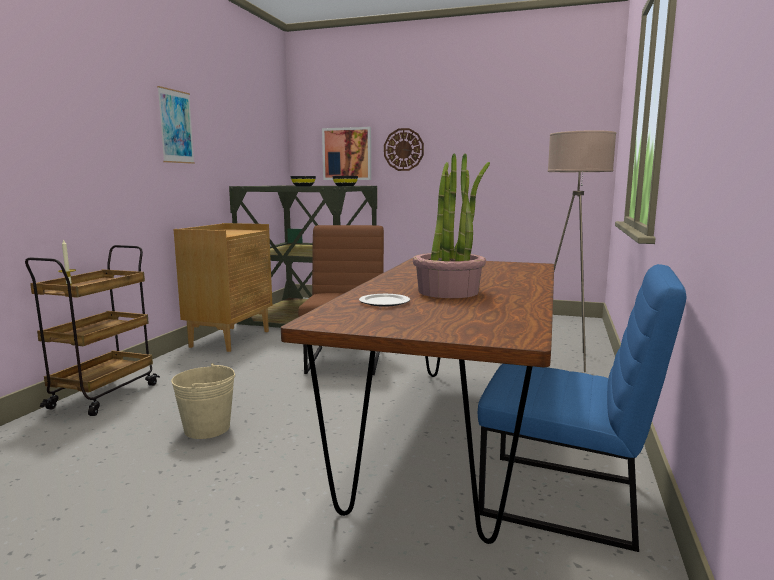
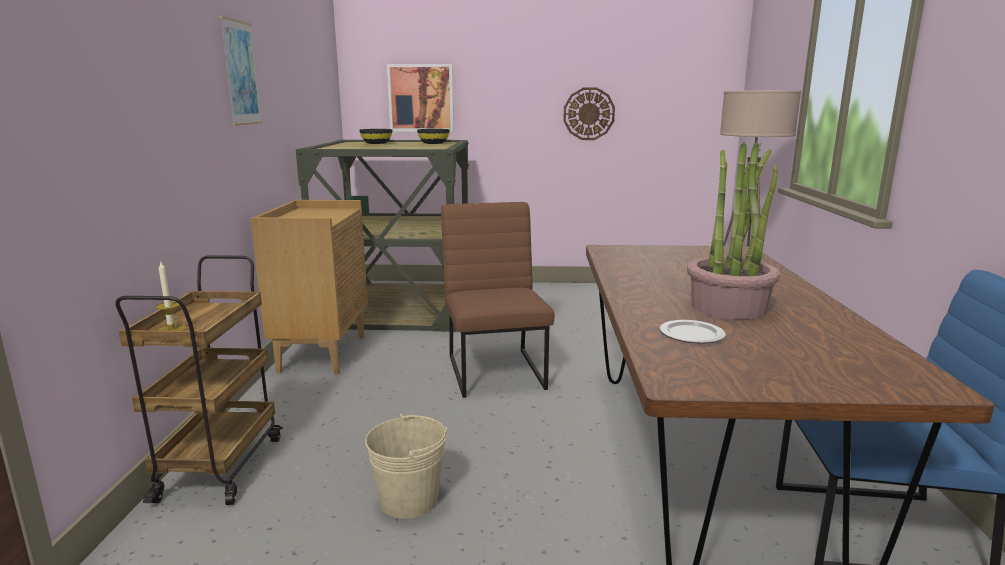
camera: 15 degrees left, 5 degrees up
wall clock [384,128,424,171] -> wall clock moved to [563,87,615,140]

